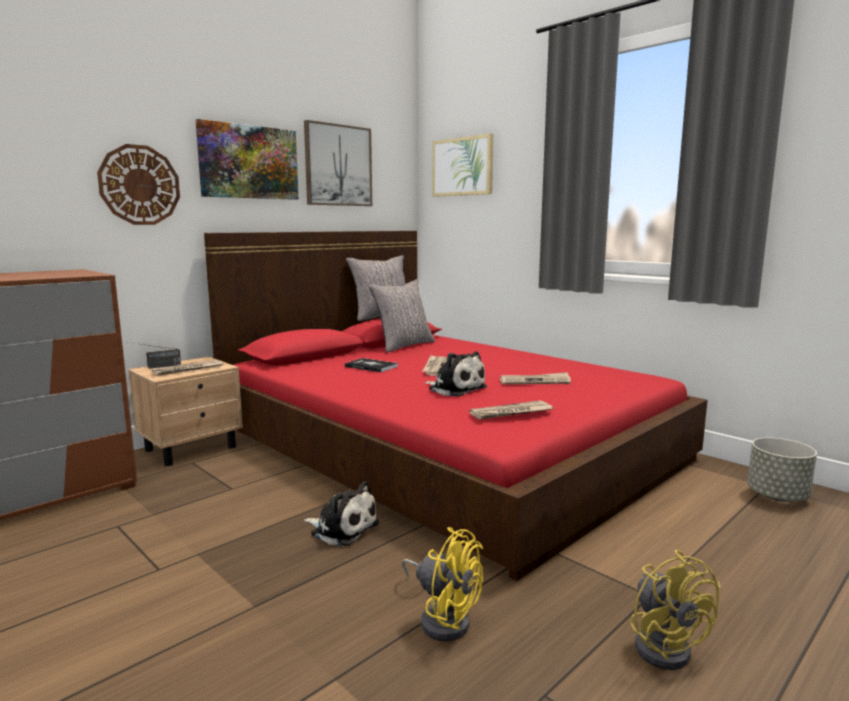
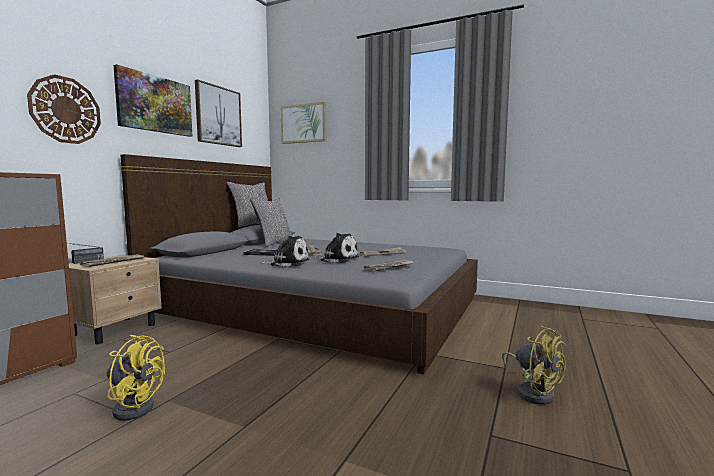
camera: 20 degrees left, 5 degrees down
red bed [204,231,708,581] -> grey bed [120,154,478,374]
plush toy [304,481,379,546] -> plush toy moved to [261,236,310,267]
yellow fan [402,527,483,642] -> yellow fan moved to [107,335,165,421]
grey planter [747,437,817,502] -> none

